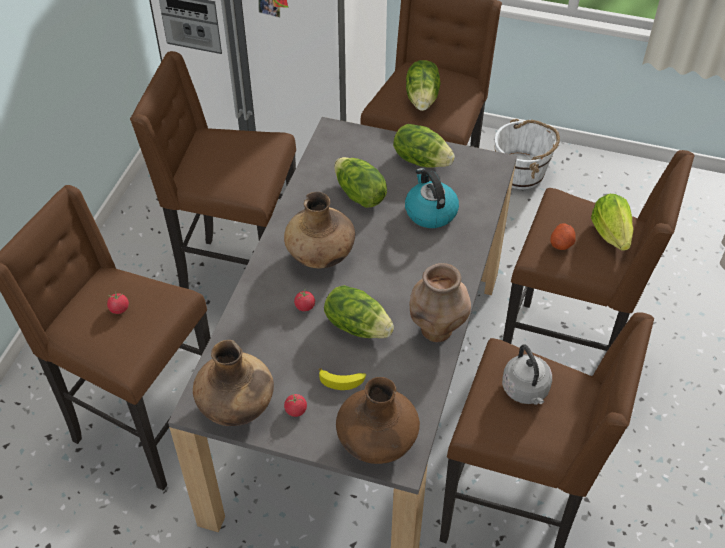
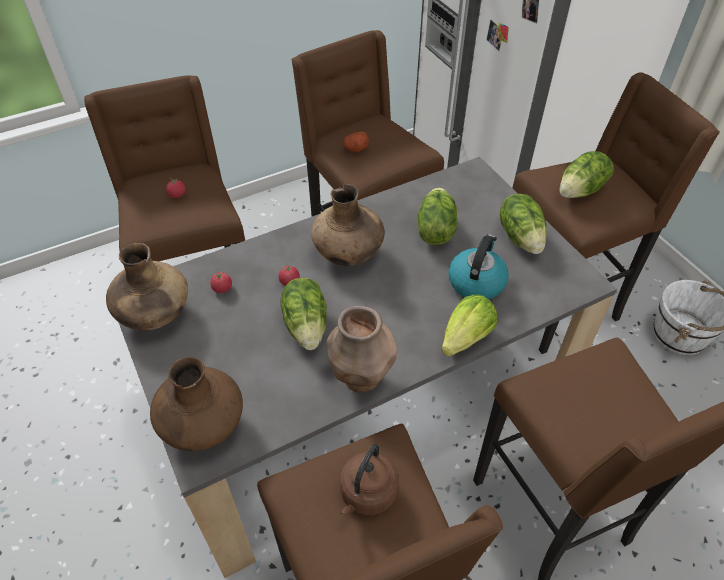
camera: 45 degrees right, 0 degrees up
tomato [284,394,307,417] -> tomato moved to [210,271,232,293]
banana [319,368,366,390] -> none
grey kettle [502,344,552,405] -> brown kettle [340,444,399,516]
potato [550,223,576,250] -> potato moved to [343,131,369,152]
lettuce [591,194,634,251] -> lettuce moved to [442,295,497,356]

